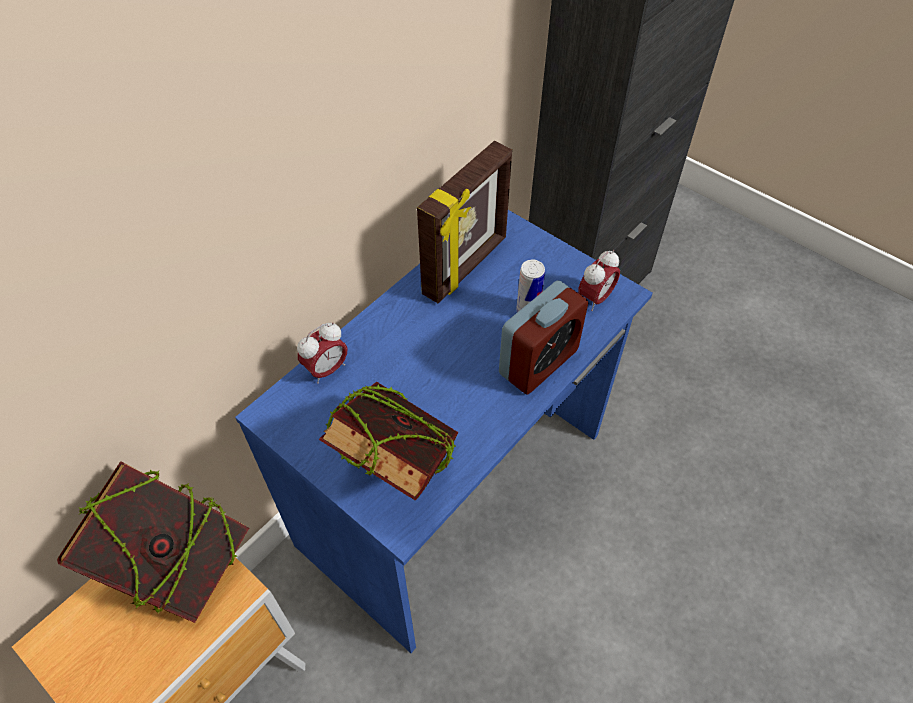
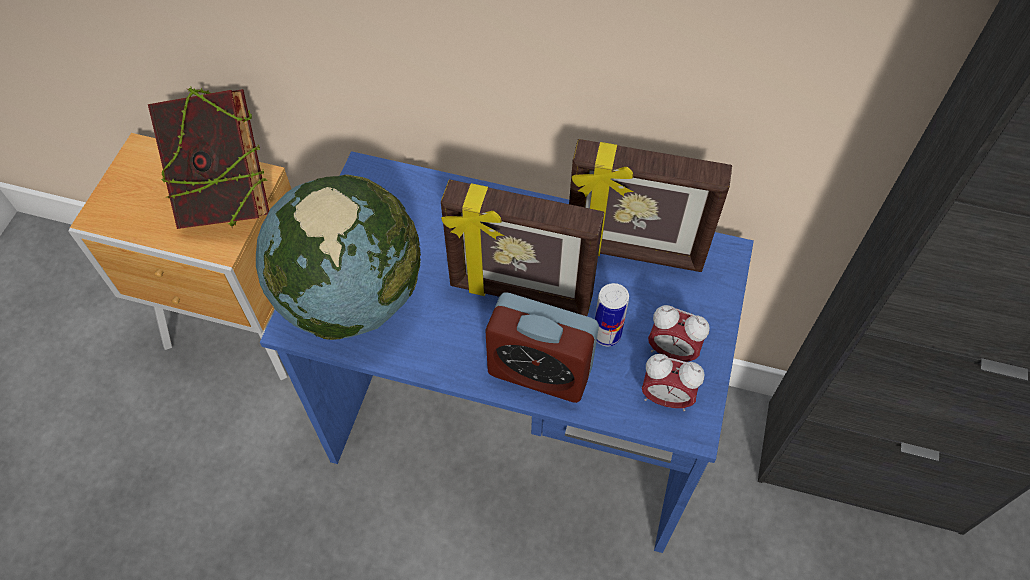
camera: 65 degrees right, 5 degrees up
alarm clock [297,323,348,384] -> alarm clock moved to [648,305,710,362]
book [319,382,458,501] -> globe [256,174,421,340]
none -> picture frame [441,180,604,316]

